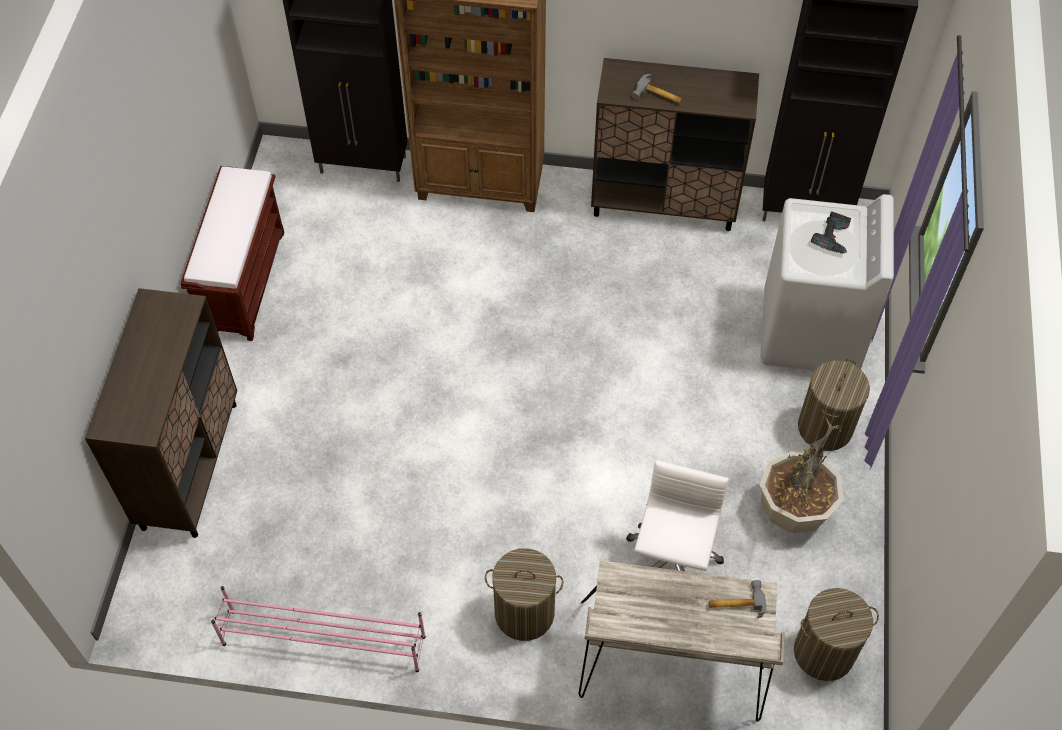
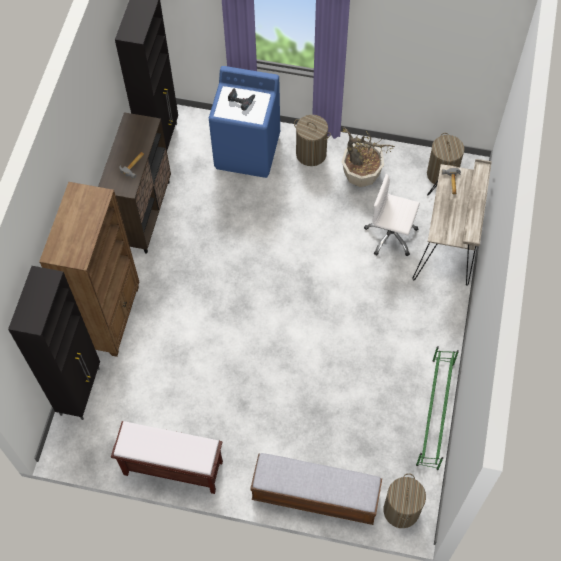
camera: 85 degrees left, 5 degrees up
brown cabinet [85,288,237,538] -> bench [250,453,382,525]
pink shoe rack [211,586,426,672] -> green shoe rack [416,346,459,470]
laundry basket [485,548,563,641] -> laundry basket moved to [383,473,426,528]
white washing machine [760,194,894,370] -> blue washing machine [209,66,280,178]

